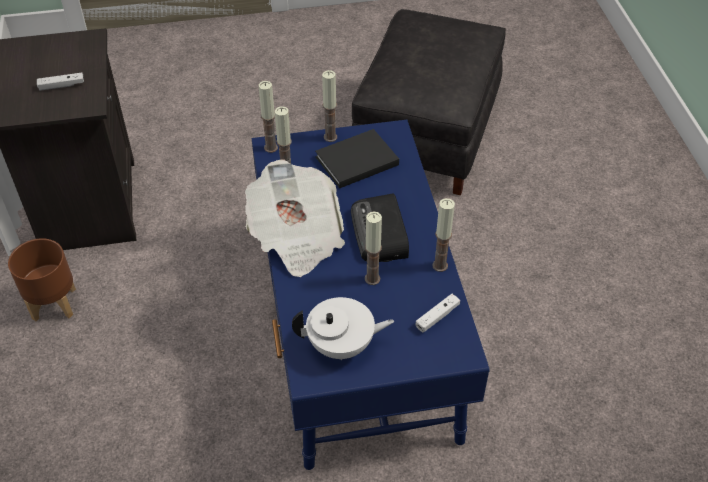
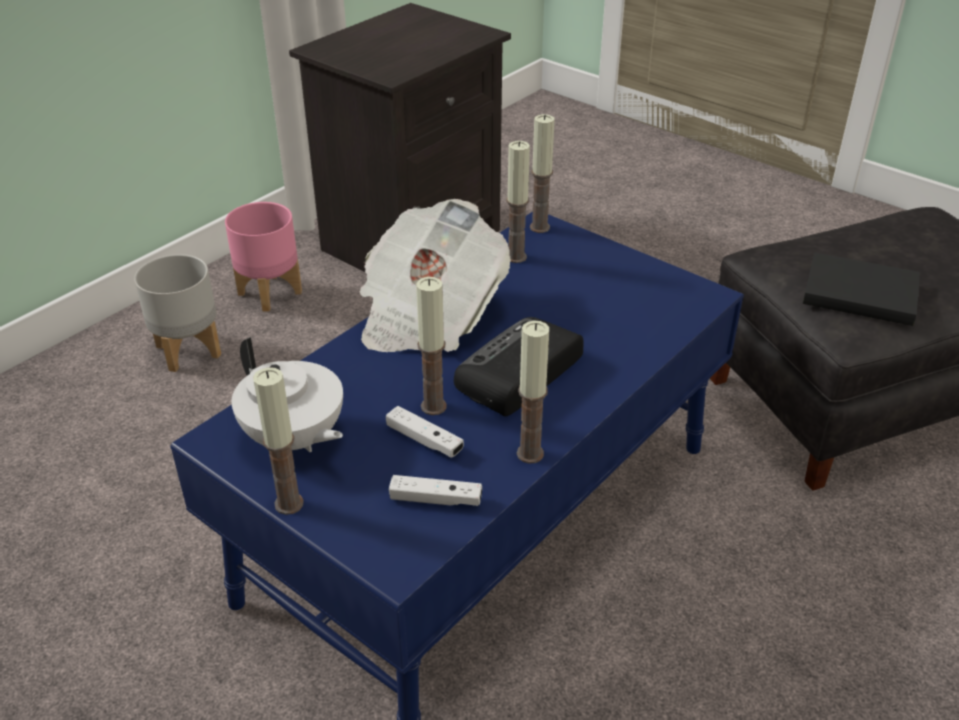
camera: 50 degrees right, 10 degrees down
brown planter [8,238,76,322] -> pink planter [225,202,302,311]
white game controller [37,72,84,91] -> white game controller moved to [386,406,464,458]
black book [315,129,399,188] -> black book moved to [803,252,920,326]
candle [322,70,337,142] -> candle moved to [253,367,304,515]
none -> grey planter [134,254,221,372]

